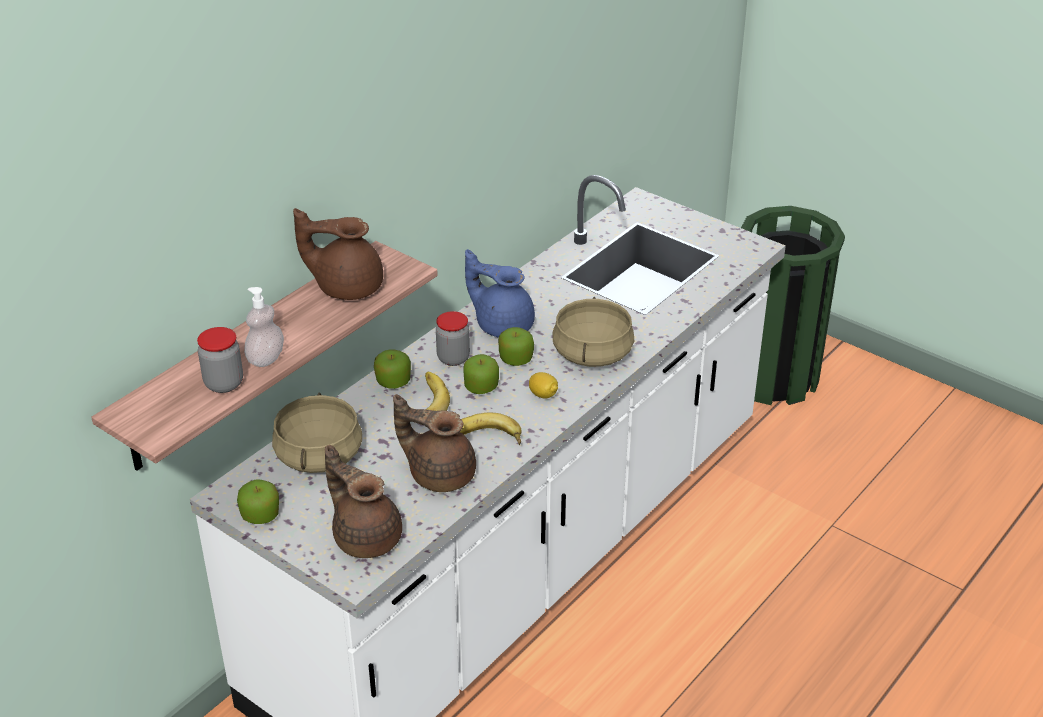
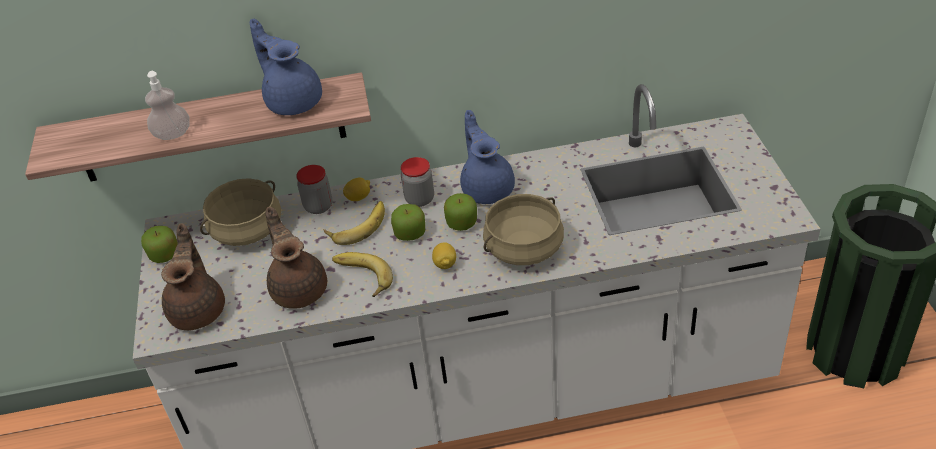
camera: 45 degrees right, 5 degrees up
jar [197,327,243,393] -> jar moved to [296,165,332,214]
brown teapot [293,208,383,300] -> blue teapot [250,19,322,115]
apple [374,350,411,389] -> lemon [343,178,370,201]

